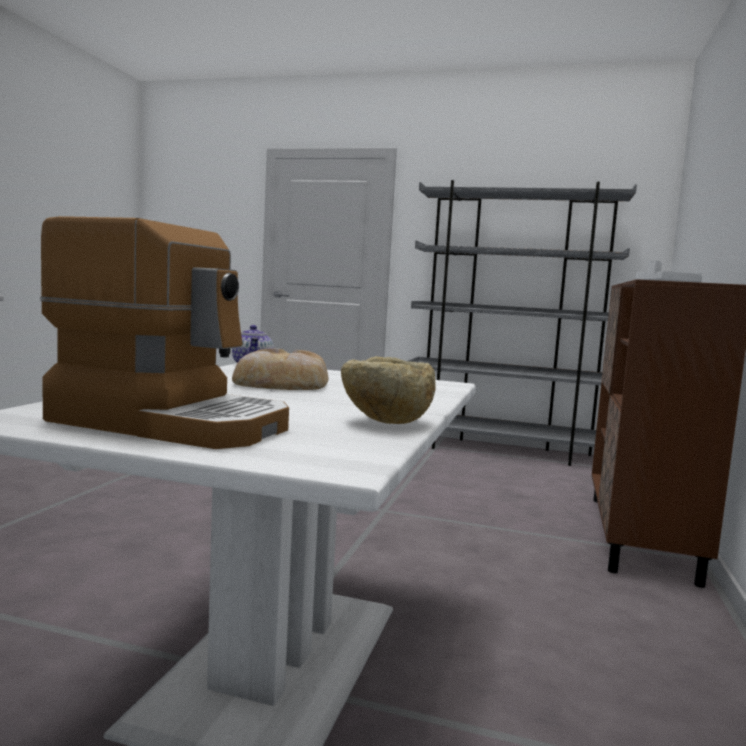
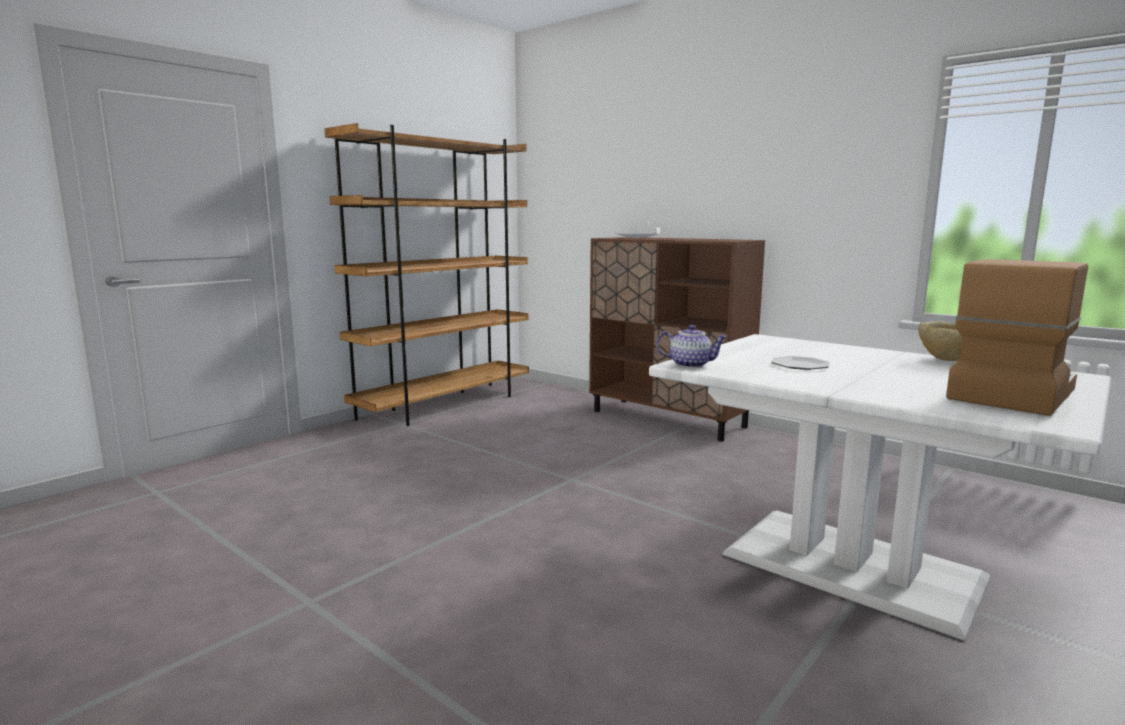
camera: 65 degrees left, 5 degrees up
bread [232,349,328,390] -> plate [771,356,830,370]
grey bookcase [408,180,637,466] -> brown bookcase [324,123,529,426]

